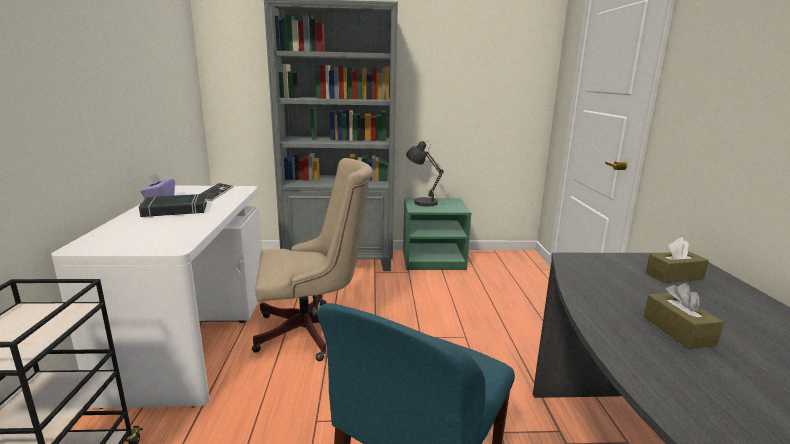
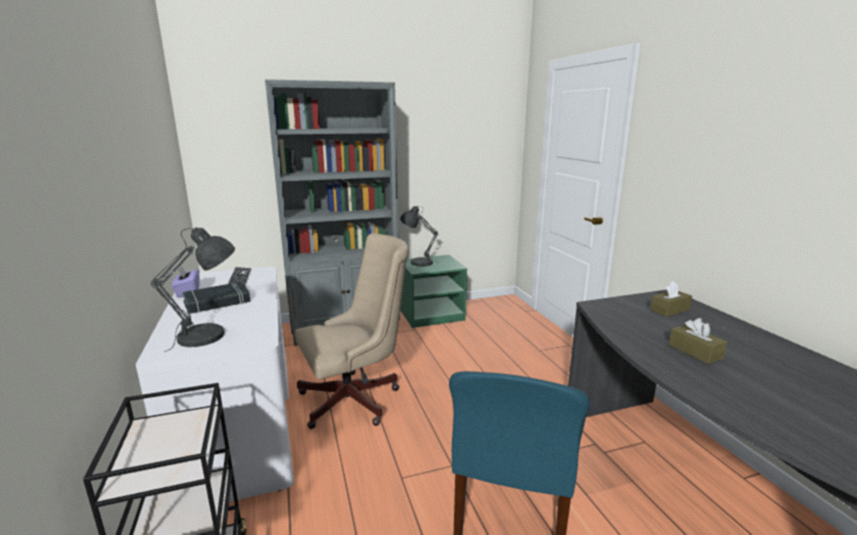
camera: 15 degrees left, 0 degrees up
none -> grey table lamp [151,227,236,352]

